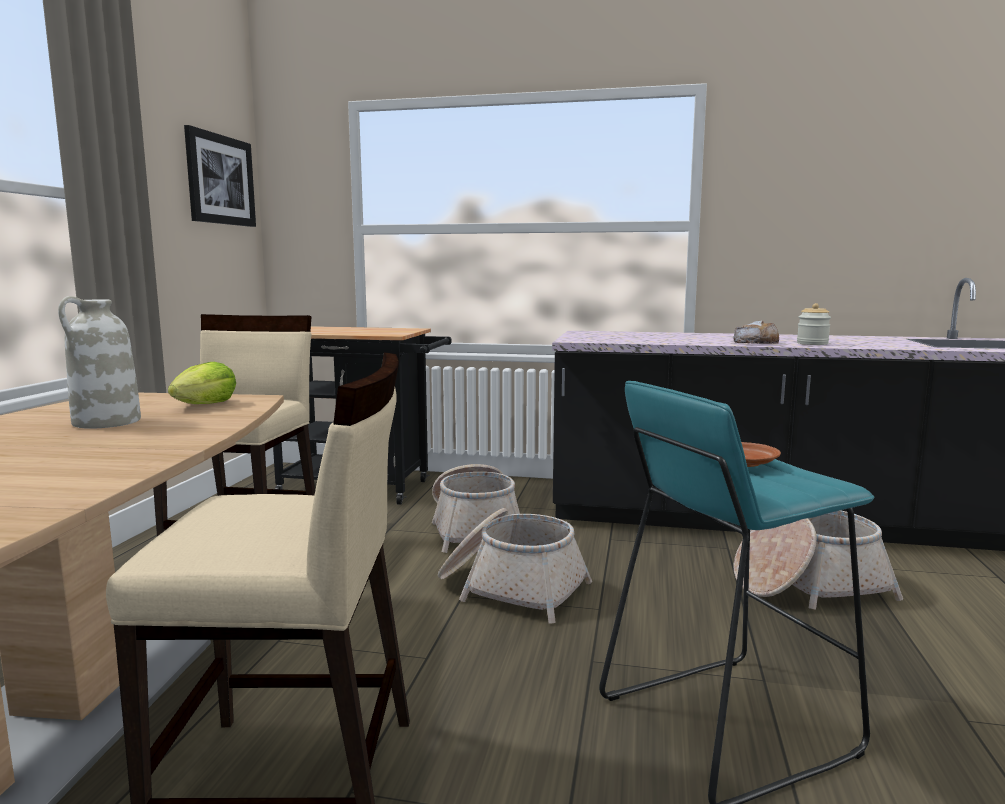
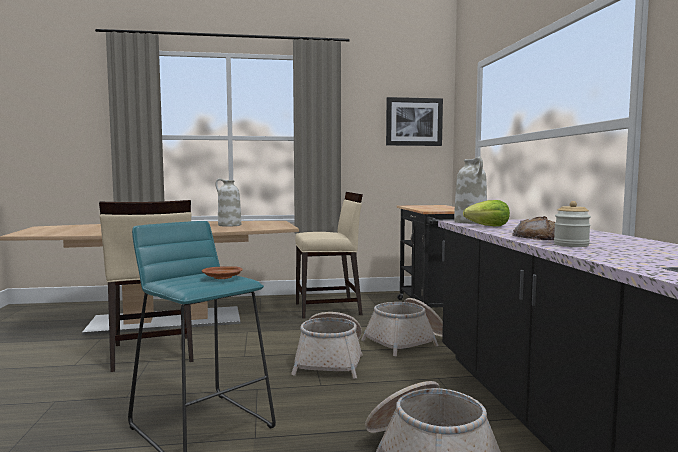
camera: 70 degrees right, 5 degrees down
lettuce [168,362,236,404] -> lettuce moved to [463,200,510,226]
none -> white vase [454,157,487,224]

